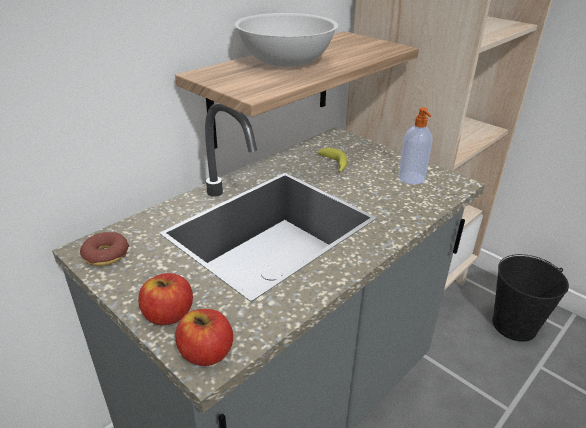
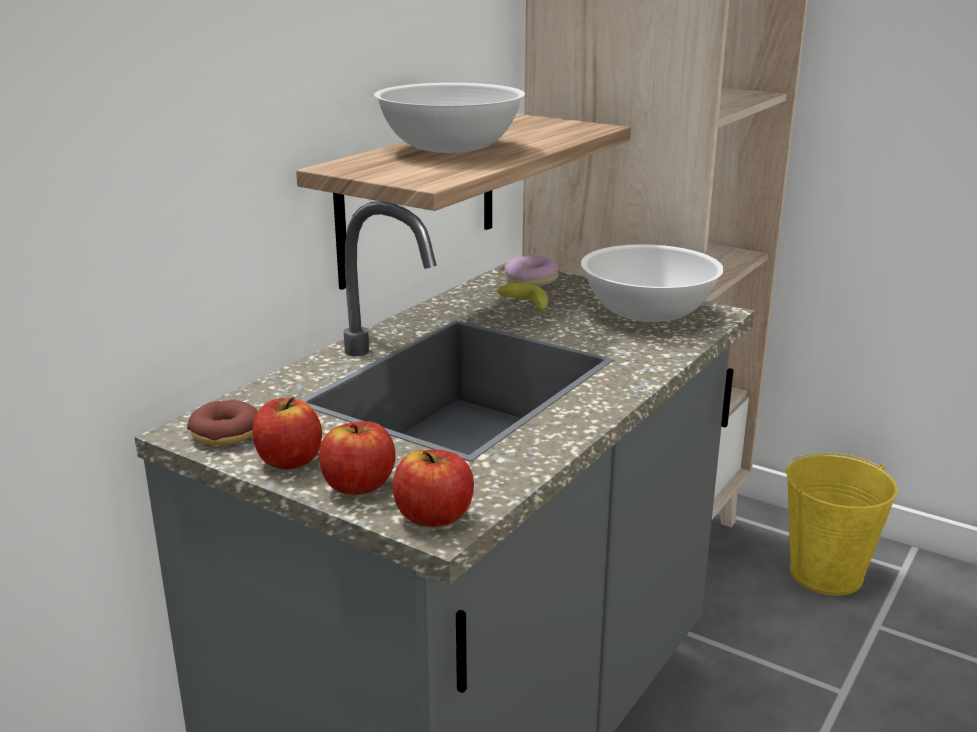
camera: 10 degrees left, 10 degrees down
soap dispenser [398,107,433,184] -> white bowl [581,244,724,322]
black bucket [492,254,569,342] -> yellow bucket [786,452,898,596]
none -> apple [252,397,322,470]
none -> donut [505,256,558,287]

